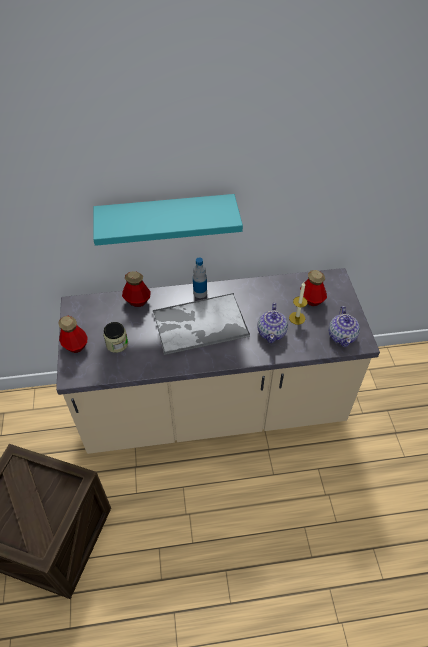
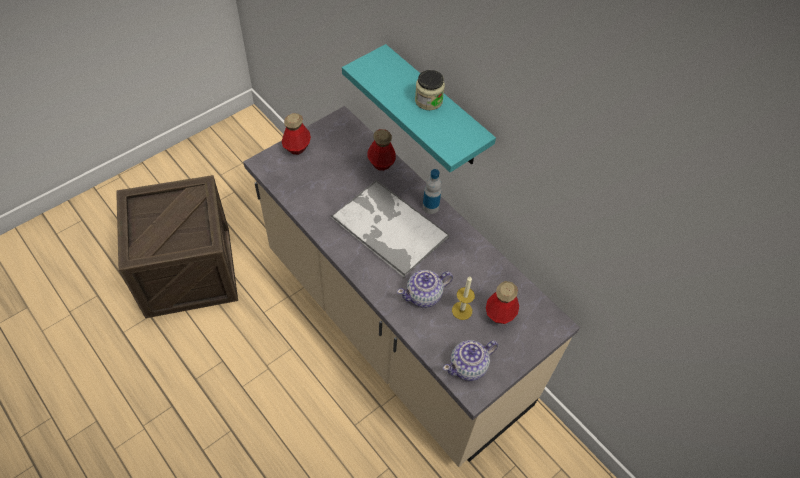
camera: 55 degrees right, 5 degrees up
jar [103,322,128,353] -> jar moved to [415,70,445,110]

